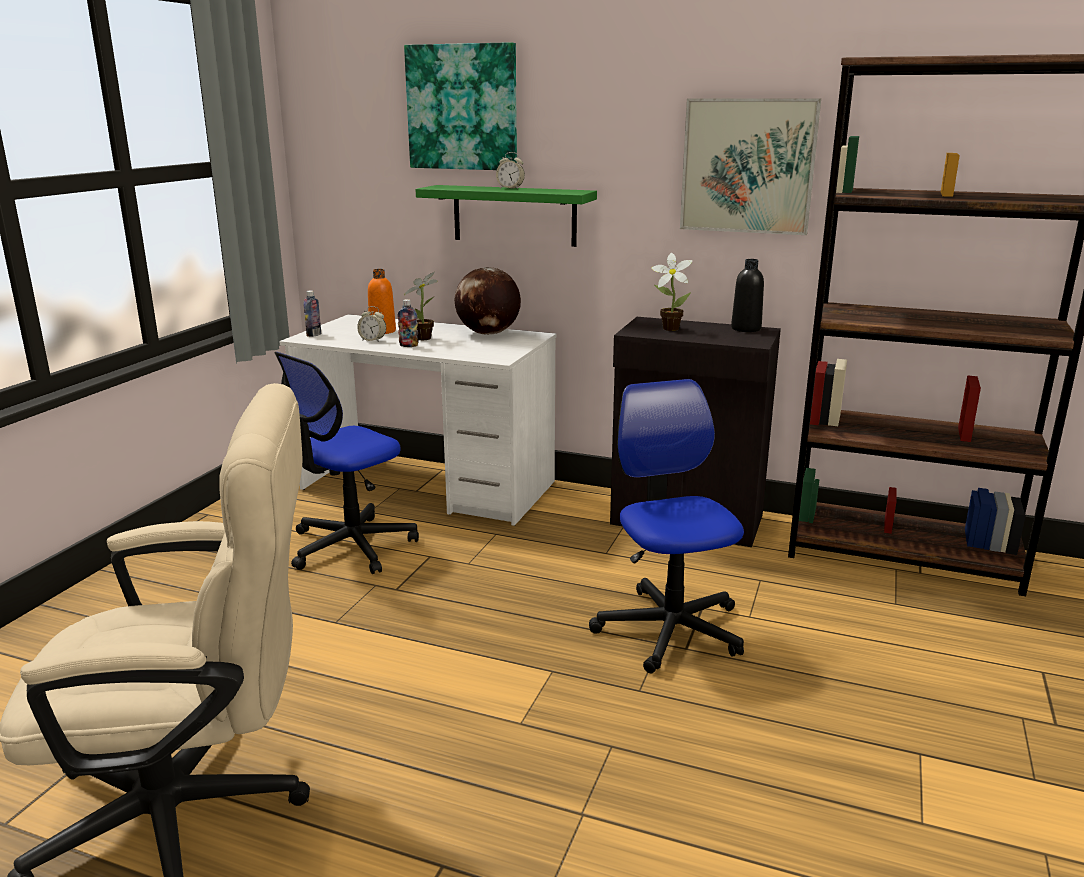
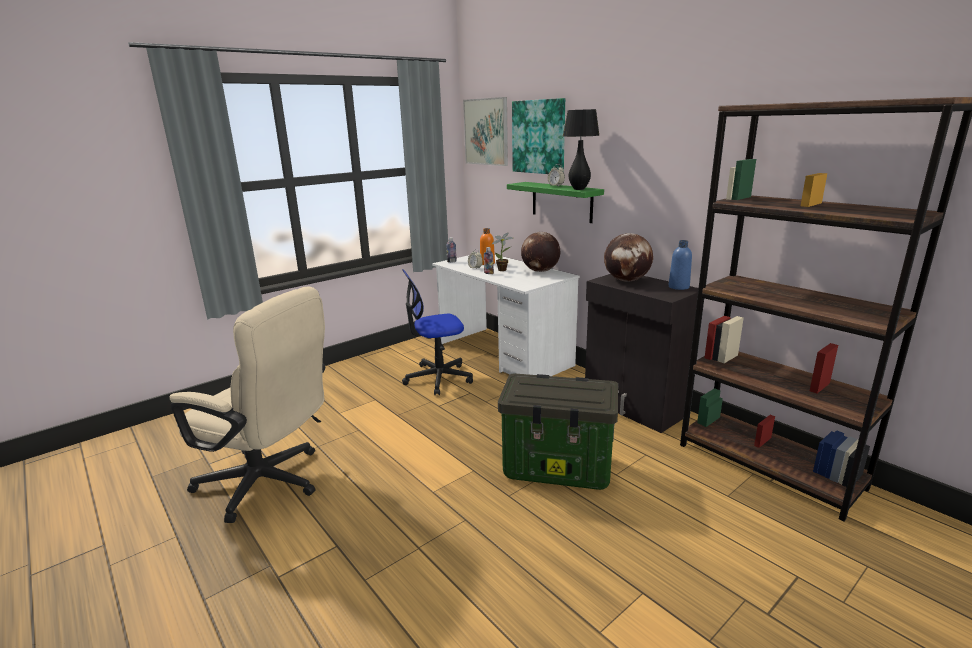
camera: 30 degrees right, 0 degrees up
office chair [589,379,744,673] -> storage box [498,373,618,490]
potted plant [651,253,693,331] -> globe [604,233,653,282]
picture [680,98,821,235] -> picture moved to [463,97,508,166]
black bottle [731,259,764,332] -> blue bottle [669,240,692,290]
none -> black table lamp [563,109,599,190]

